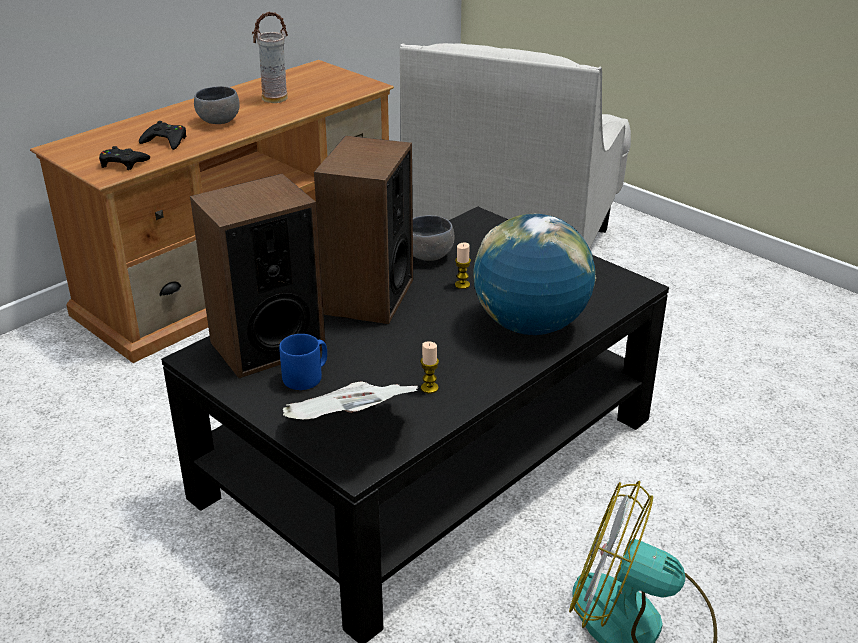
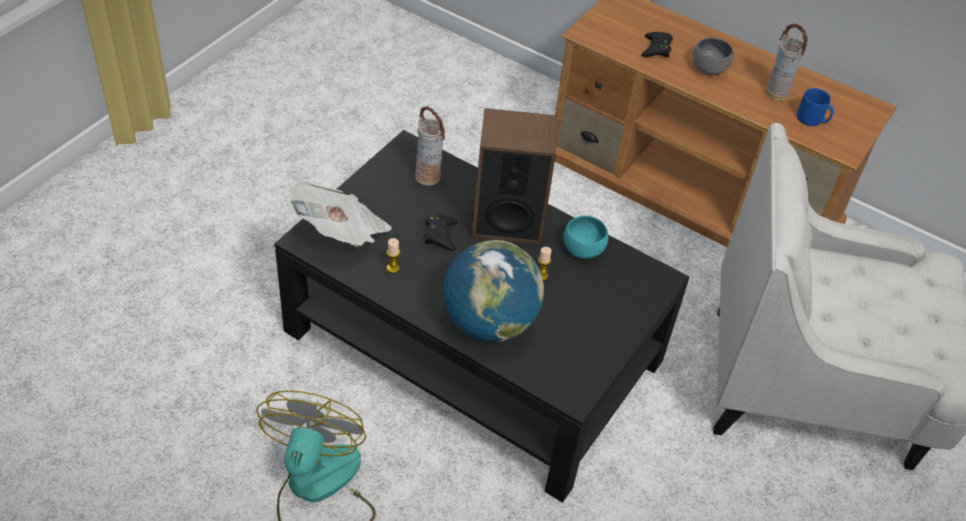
camera: 75 degrees right, 15 degrees up
black game controller [99,146,150,170] -> black game controller moved to [425,215,458,251]
speaker [190,174,325,378] -> vase [415,106,445,186]
blue mug [279,334,327,390] -> blue mug moved to [797,88,834,126]
grey bowl [413,215,454,261] -> turquoise bowl [564,216,608,259]

